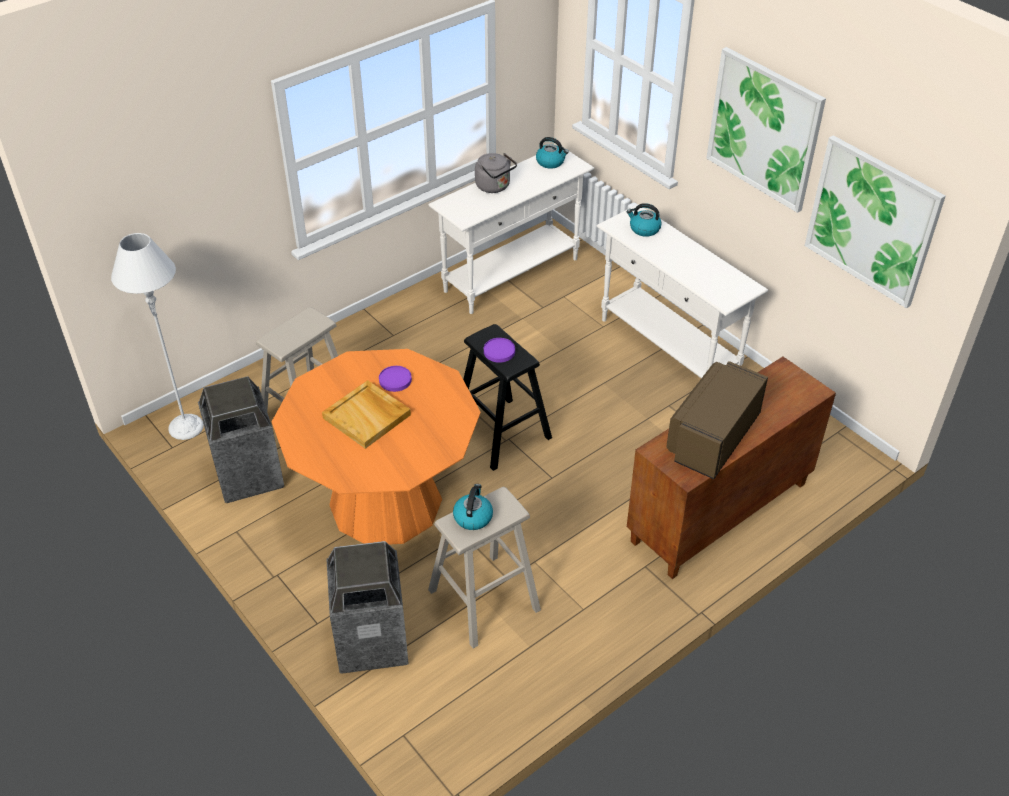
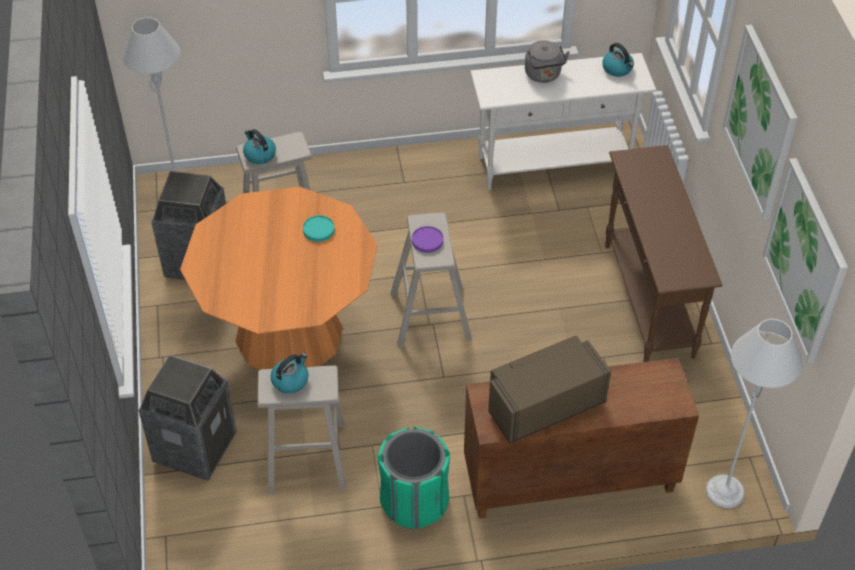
camera: 30 degrees right, 5 degrees up
beige tray [322,380,411,449] -> none
purple plate [379,366,412,392] -> turquoise plate [303,215,335,242]
black stool [463,324,552,471] -> beige stool [391,212,472,347]
white console table [597,204,768,378] -> brown console table [605,145,723,362]
kettle [627,203,662,237] -> kettle moved to [243,129,276,164]
none -> green trash can [378,427,450,529]
none -> grey floor lamp [706,319,803,508]

